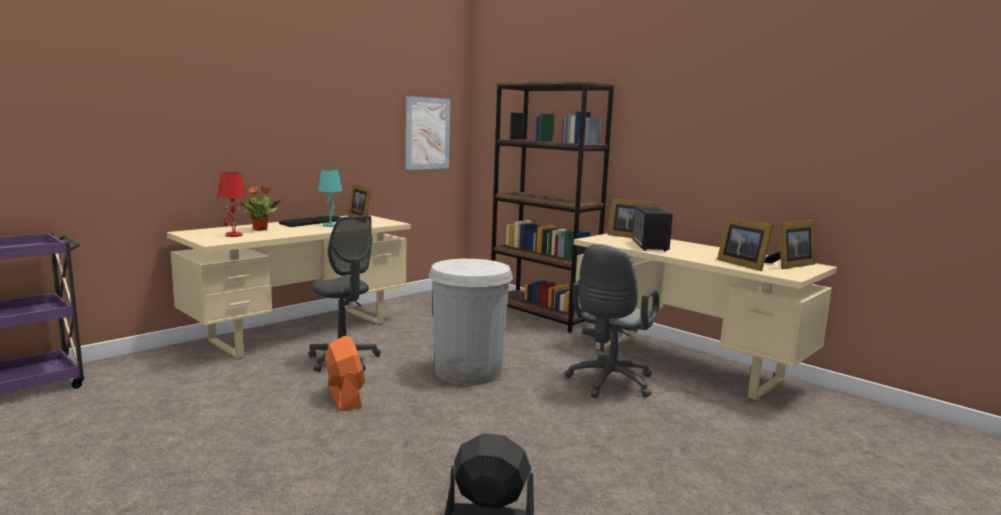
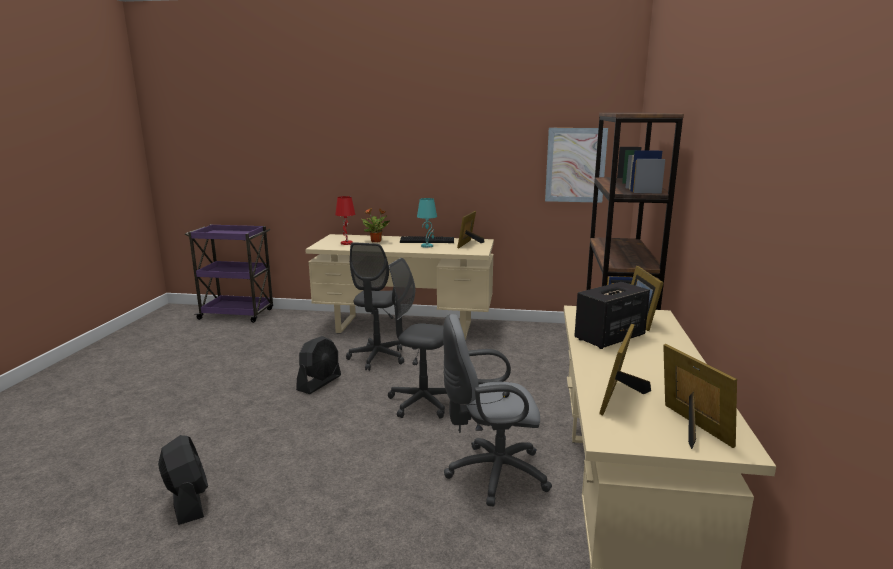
camera: 55 degrees right, 5 degrees up
orange fan [325,336,365,411] -> black fan [296,336,341,394]
white trash can [429,259,513,385] -> grey office chair [388,258,447,419]
picture frame [765,220,815,269] -> picture frame turned 135 degrees counterclockwise [663,344,737,449]

